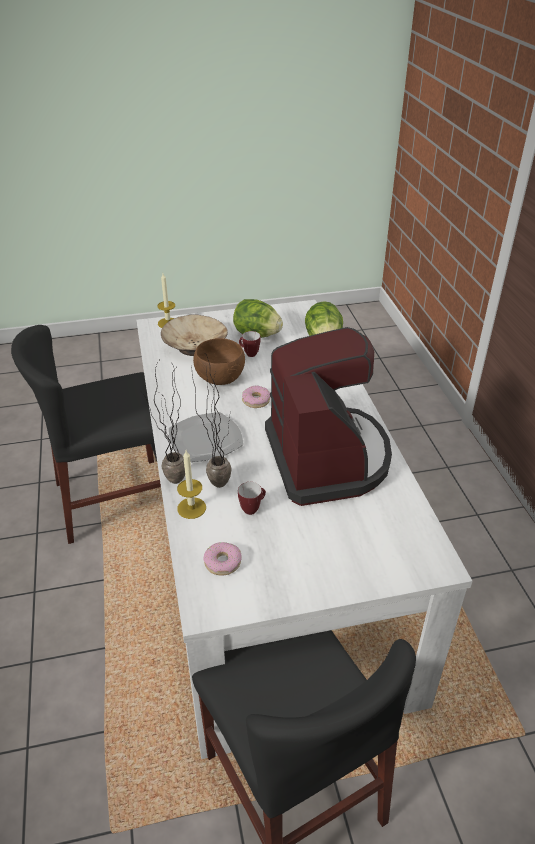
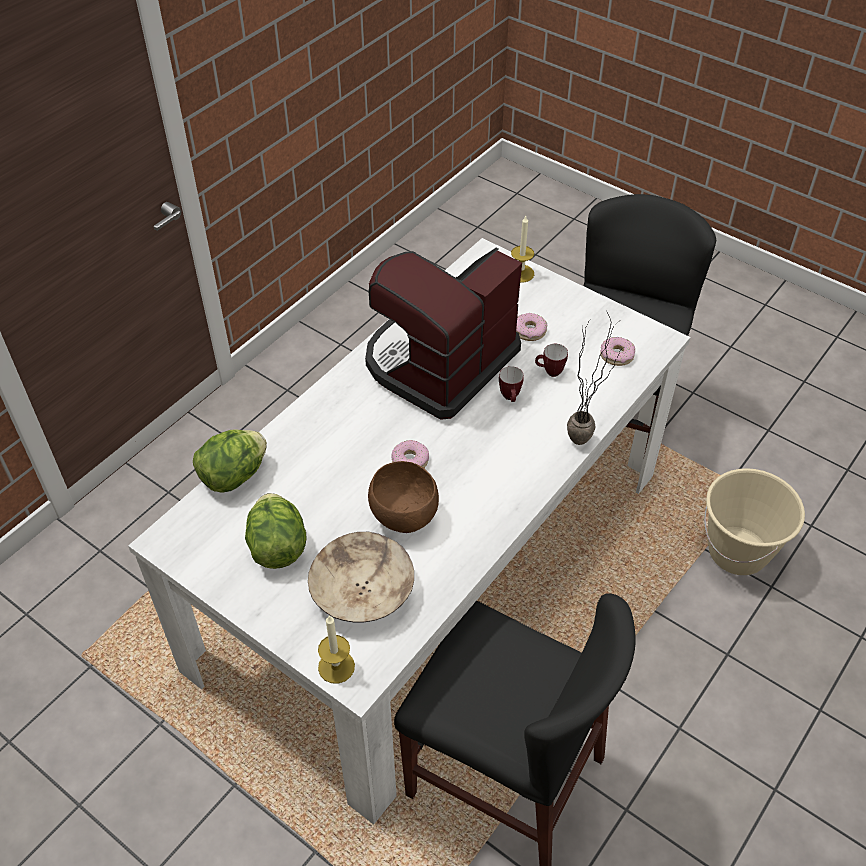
camera: 130 degrees left, 10 degrees up
plate [169,412,244,462] -> none
candle [177,451,206,519] -> candle moved to [511,216,534,282]
potted plant [192,357,232,488] -> none
mug [239,331,261,357] -> mug moved to [499,366,524,402]
none -> donut [516,313,547,341]
none -> beige bucket [704,468,805,575]

